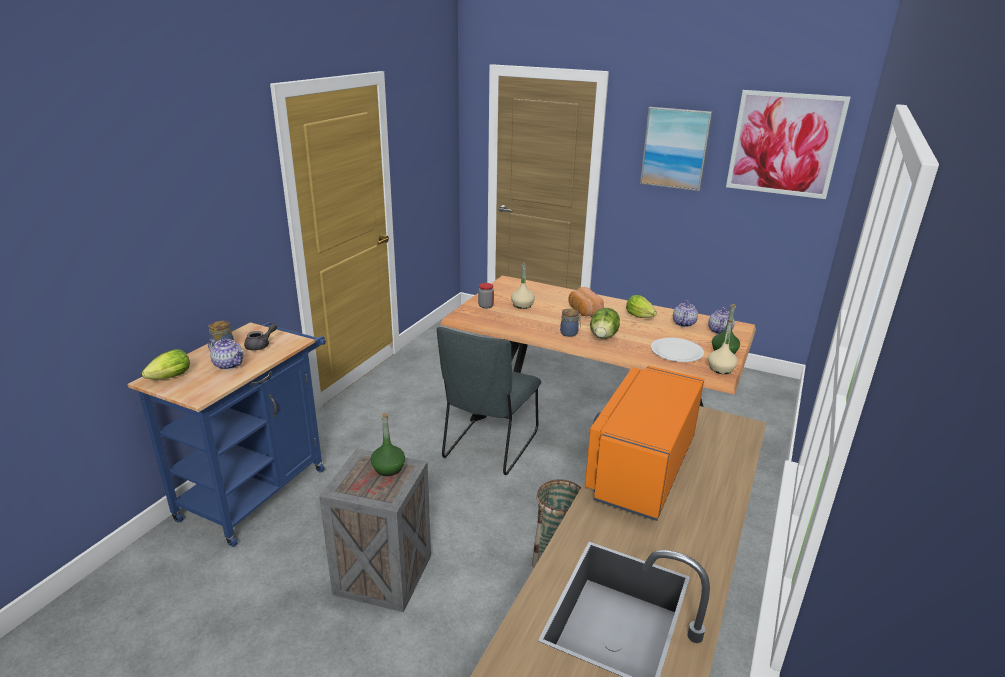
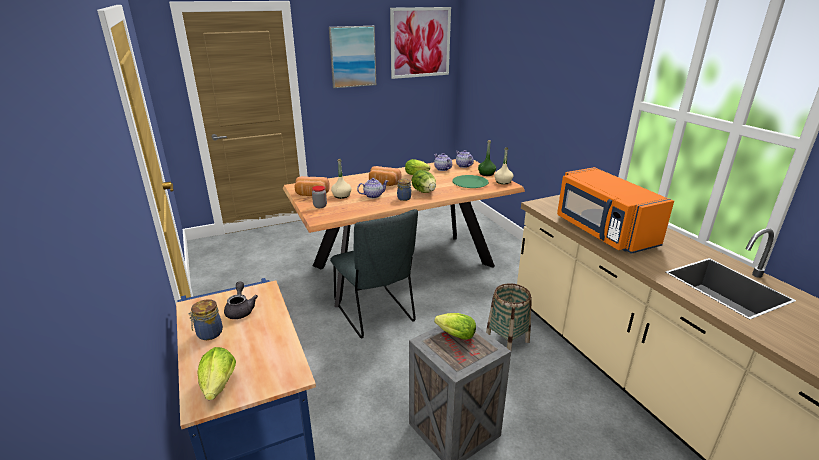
camera: 50 degrees left, 0 degrees up
teapot [208,338,244,370] -> teapot moved to [357,178,388,199]
green bottle [371,413,405,476] -> lettuce [434,313,476,340]
white plate [651,338,704,362] -> green plate [453,175,489,188]
none -> bread [295,176,330,196]

